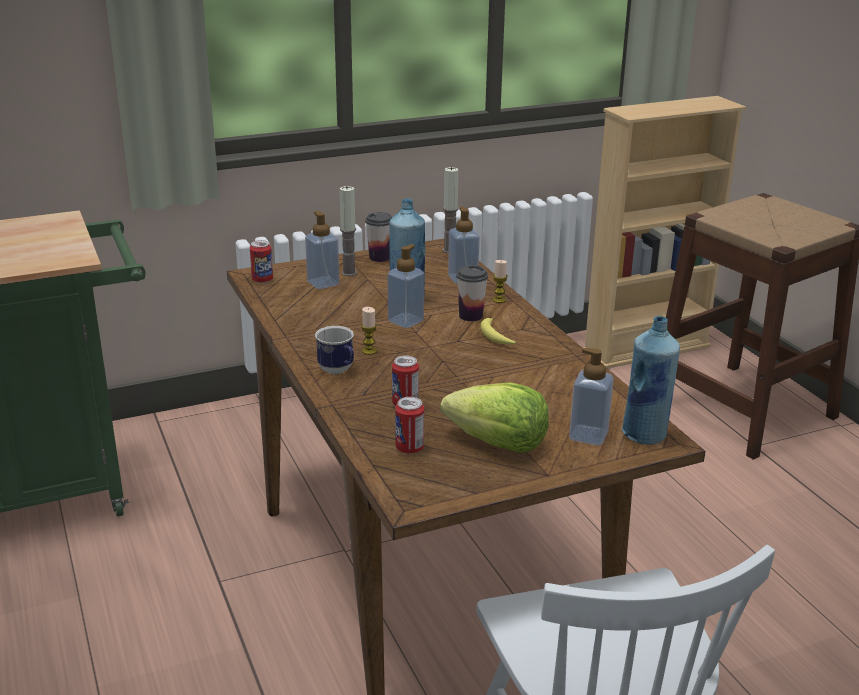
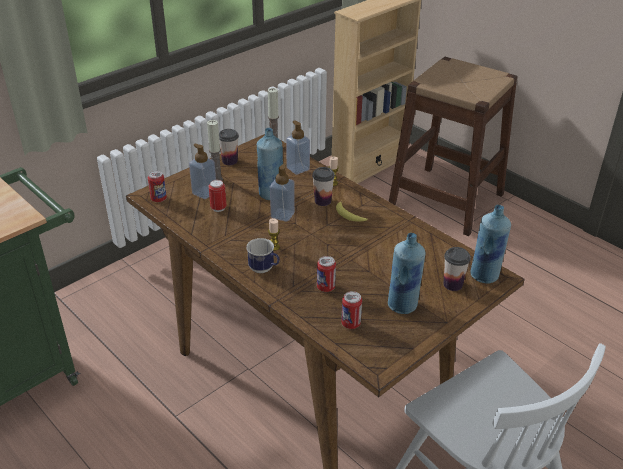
camera: 20 degrees left, 10 degrees up
lettuce [440,383,549,453] -> blue bottle [388,233,426,314]
soap dispenser [569,348,614,446] -> cup [444,247,471,291]
none -> can [209,180,226,212]

